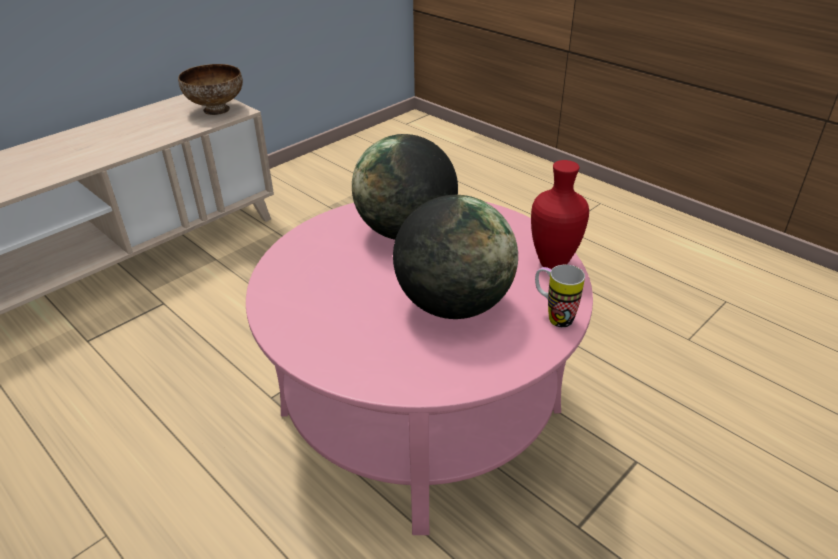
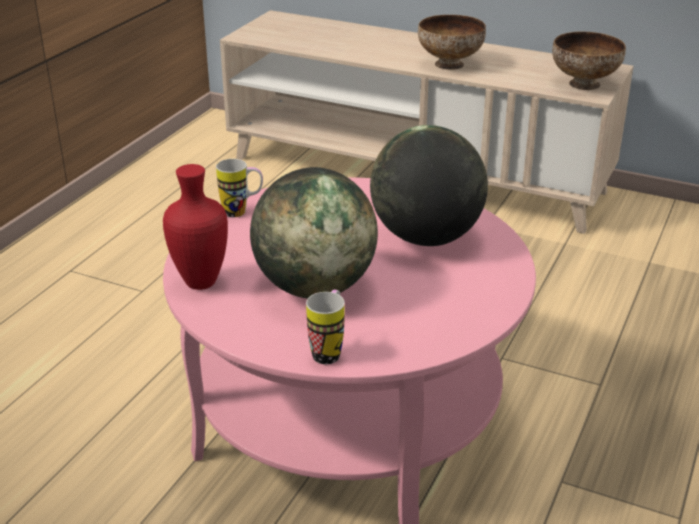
camera: 70 degrees right, 5 degrees down
red vase [531,160,589,269] -> red vase moved to [163,164,228,290]
none -> mug [216,159,263,217]
none -> bowl [418,15,486,70]

